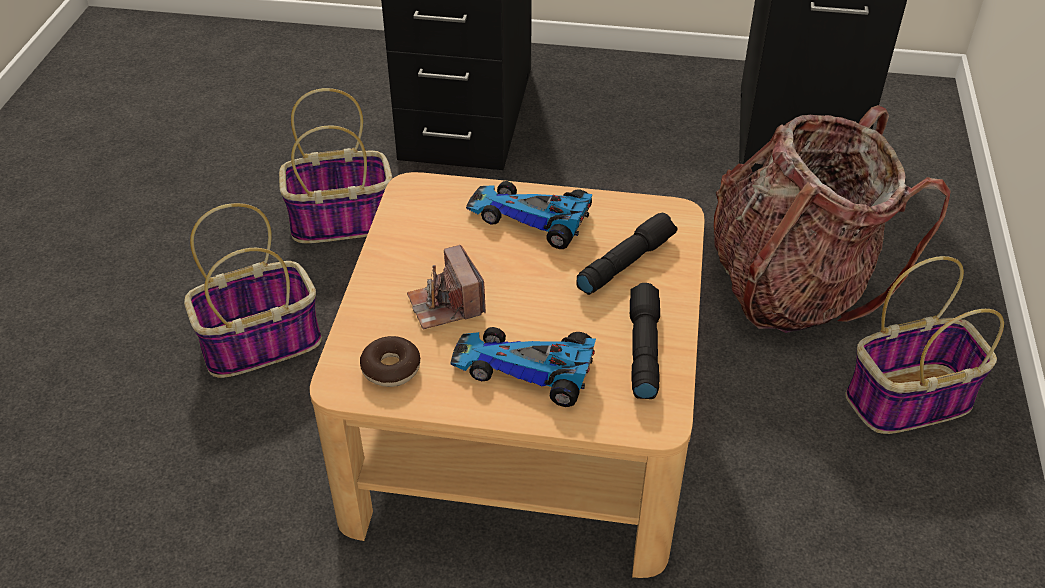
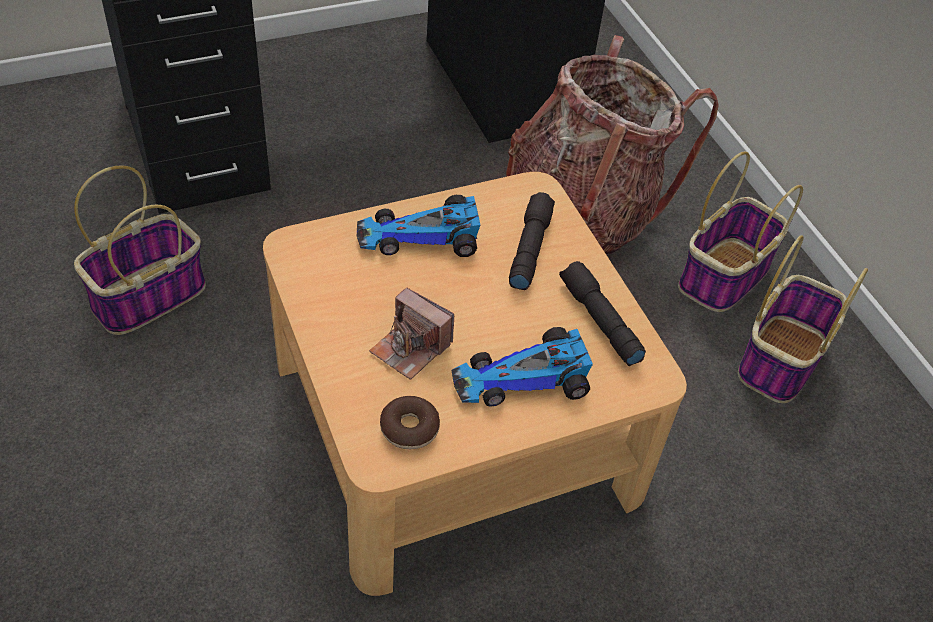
camera: 35 degrees left, 5 degrees up
basket [184,203,322,378] -> basket moved to [738,235,868,403]

